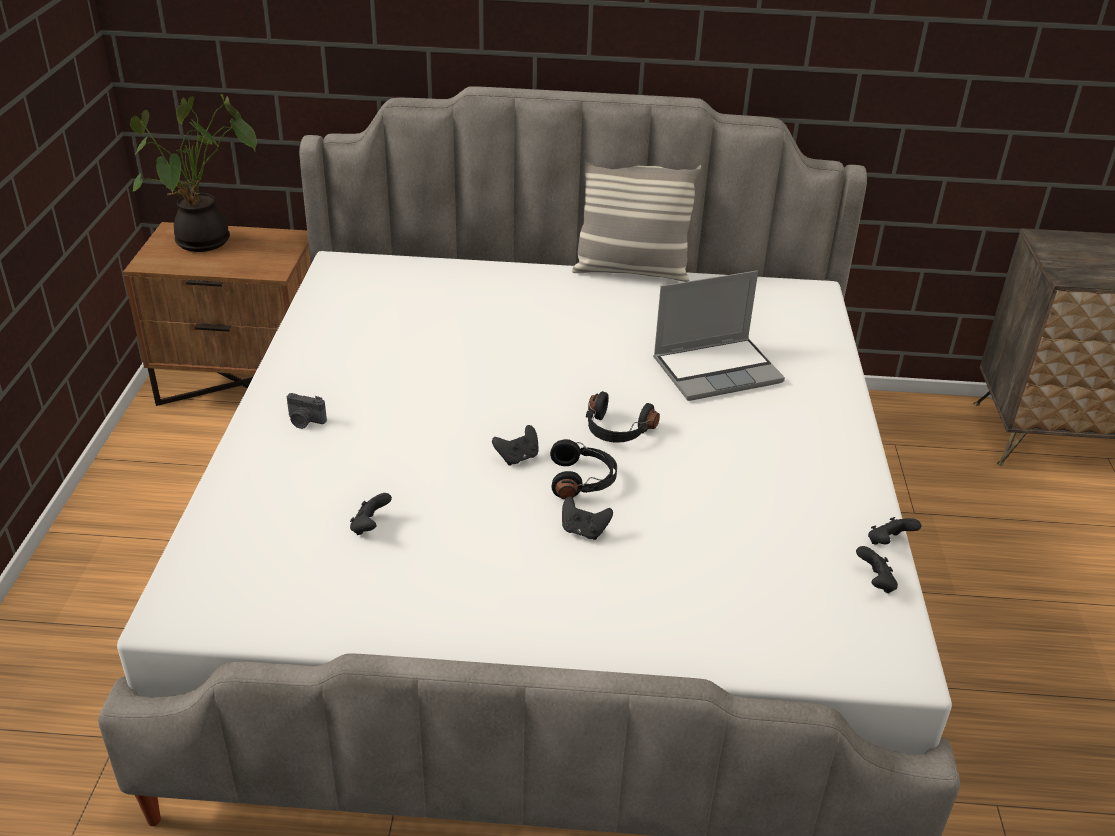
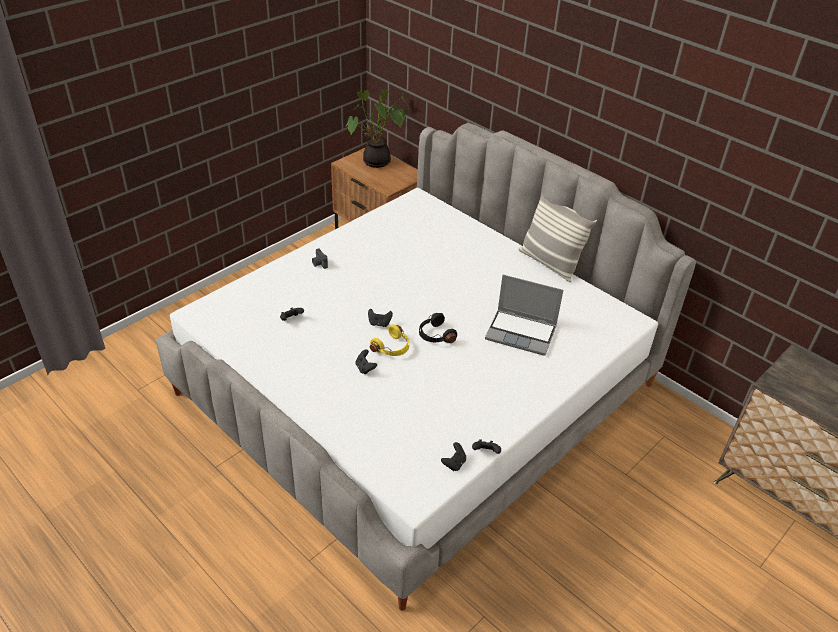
camera: 40 degrees right, 5 degrees up
black headphones [550,439,617,500] -> yellow headphones [370,324,409,356]

